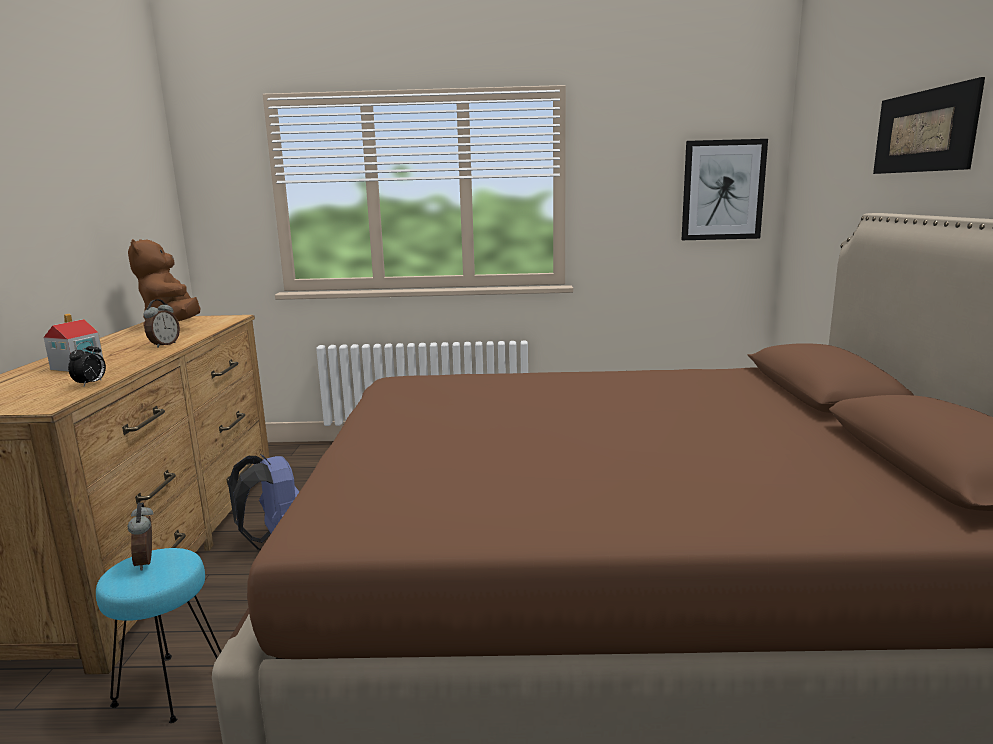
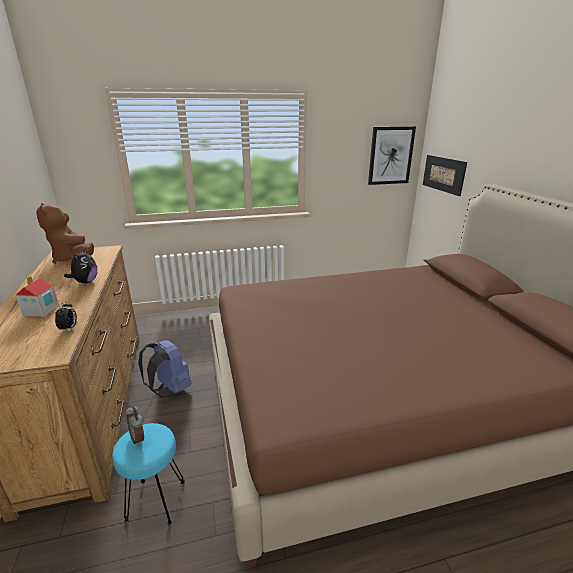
camera: 15 degrees left, 10 degrees up
alarm clock [143,299,180,348] -> plush toy [64,248,97,284]
picture [873,77,985,174] -> picture moved to [423,155,467,196]

